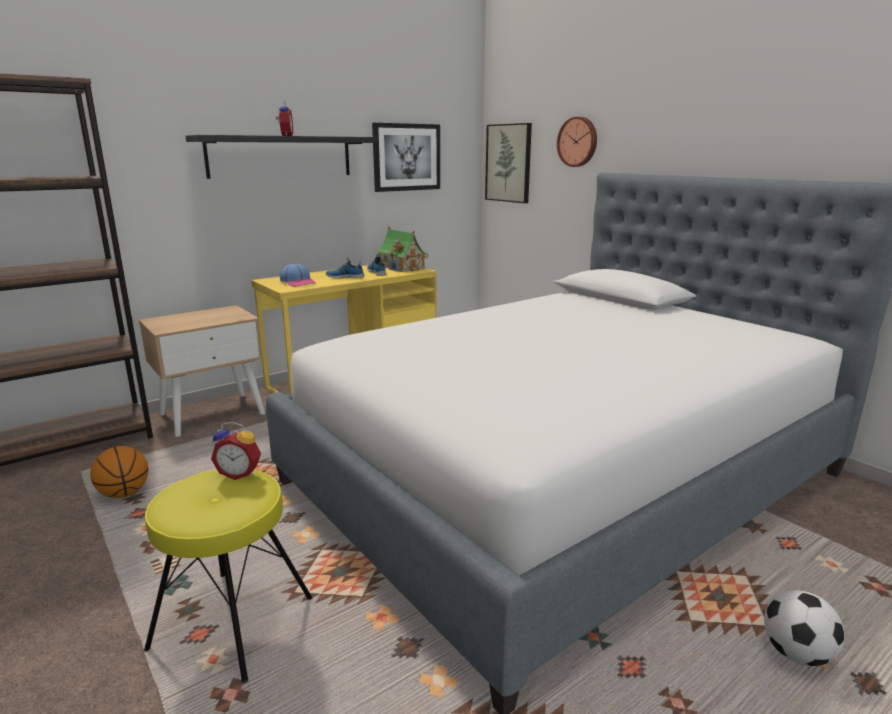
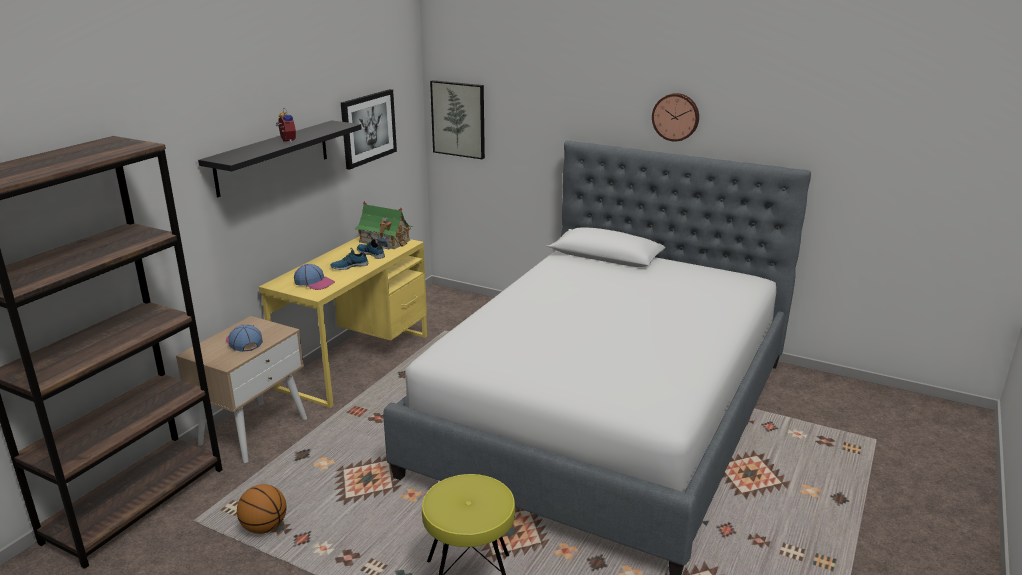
camera: 25 degrees left, 5 degrees up
alarm clock [211,422,261,480] -> none
wall clock [557,117,597,167] -> wall clock moved to [652,93,699,142]
football [764,590,845,666] -> none
none -> cap [226,324,263,352]

